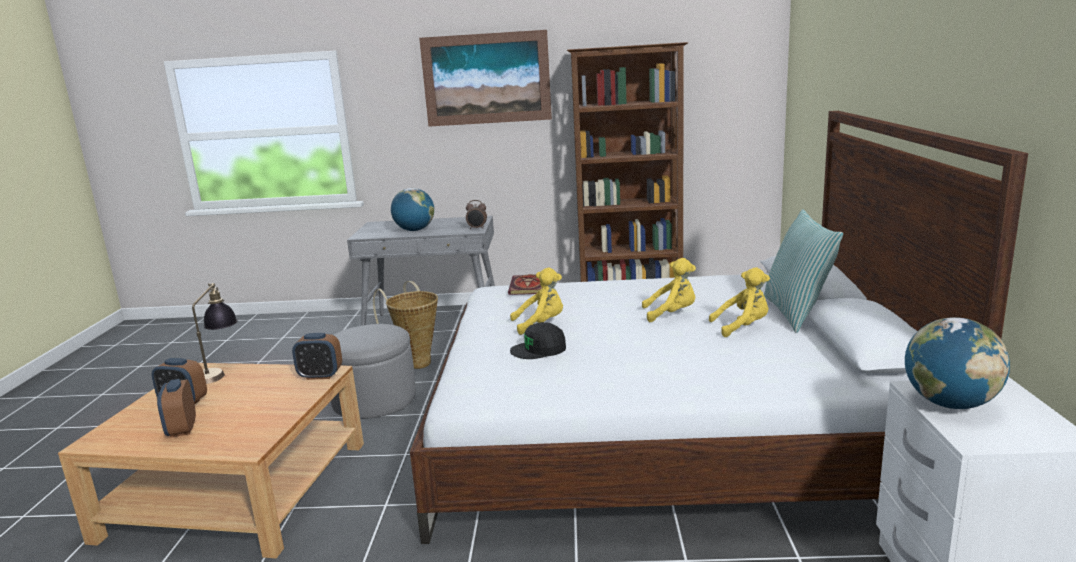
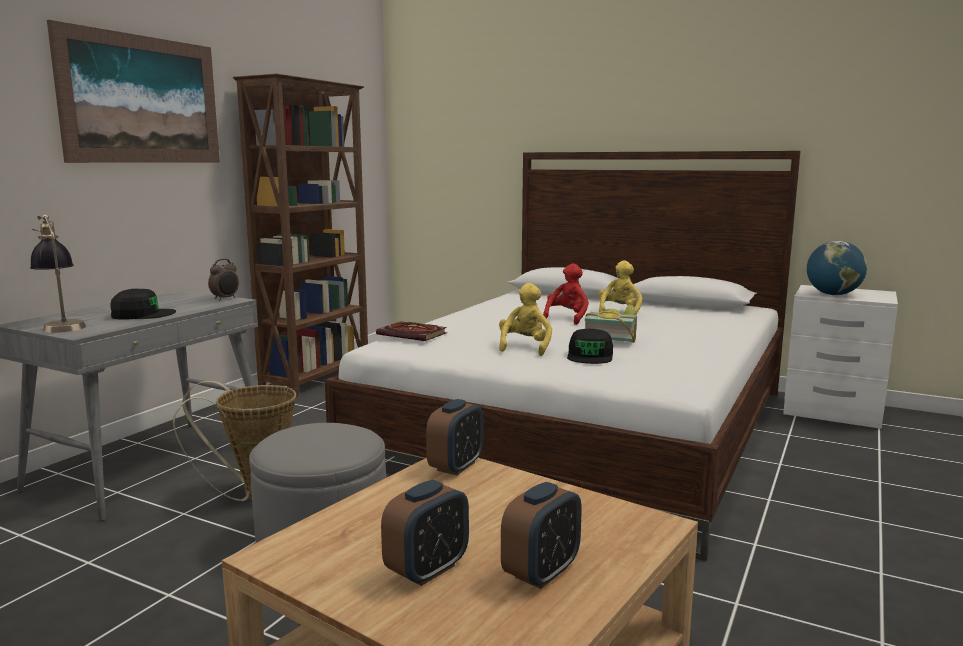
camera: 65 degrees left, 5 degrees down
alarm clock [157,379,196,438] -> alarm clock turned 60 degrees counterclockwise [501,482,582,589]
table lamp [192,283,238,384] -> table lamp moved to [30,214,86,333]
globe [391,188,434,231] -> black cap [111,289,176,319]
yellow plush toy [642,258,696,322] -> red plush toy [543,264,589,325]
pillow [764,209,843,333] -> none
none -> book [585,304,637,343]

